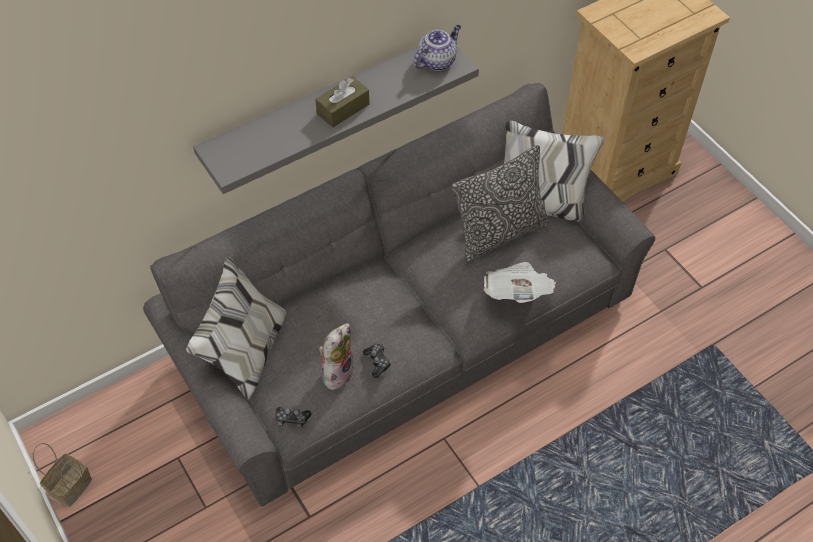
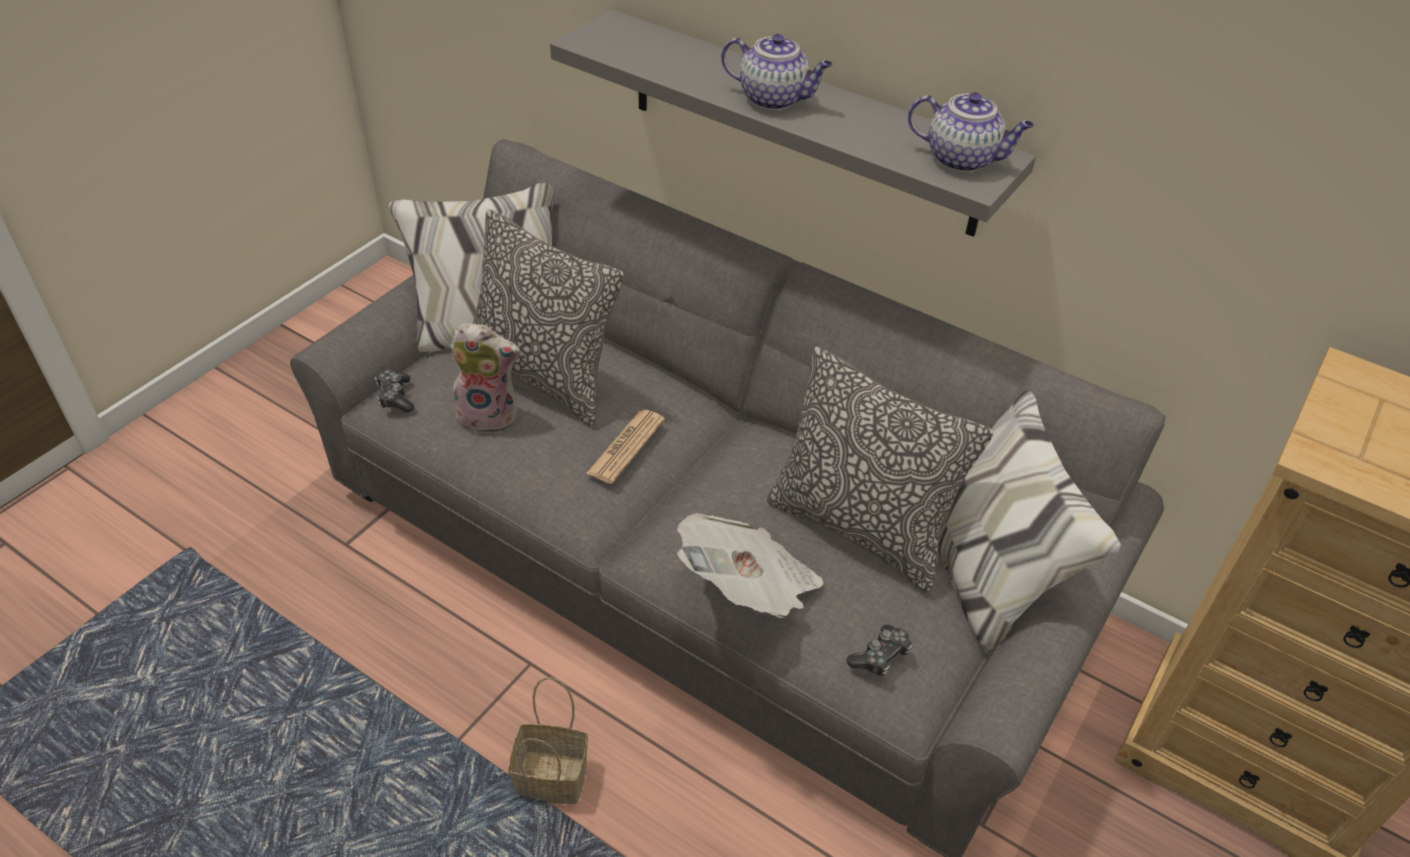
camera: 65 degrees right, 10 degrees down
basket [33,443,92,507] -> basket moved to [508,677,588,804]
brown tissue box [315,76,369,127] -> teapot [721,34,833,110]
game controller [363,343,391,378] -> game controller moved to [847,625,913,676]
none -> pillow [474,209,624,426]
none -> newspaper [586,410,665,484]

